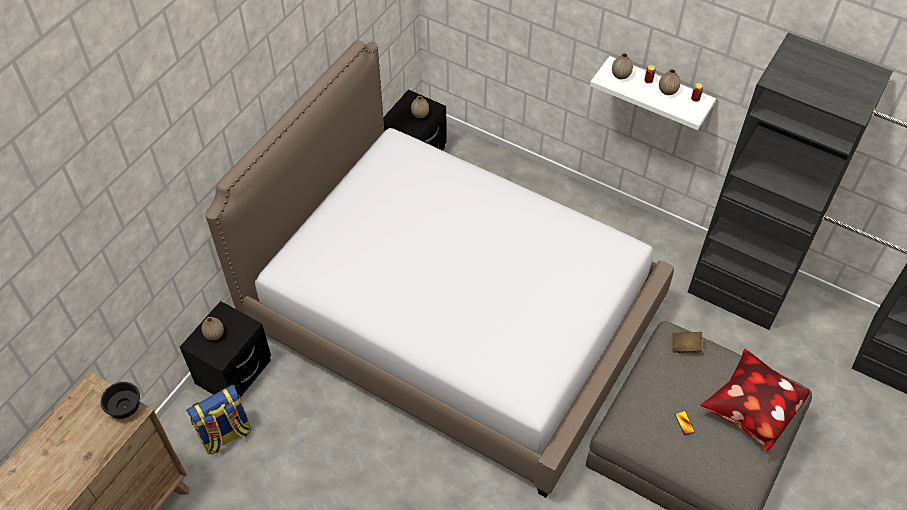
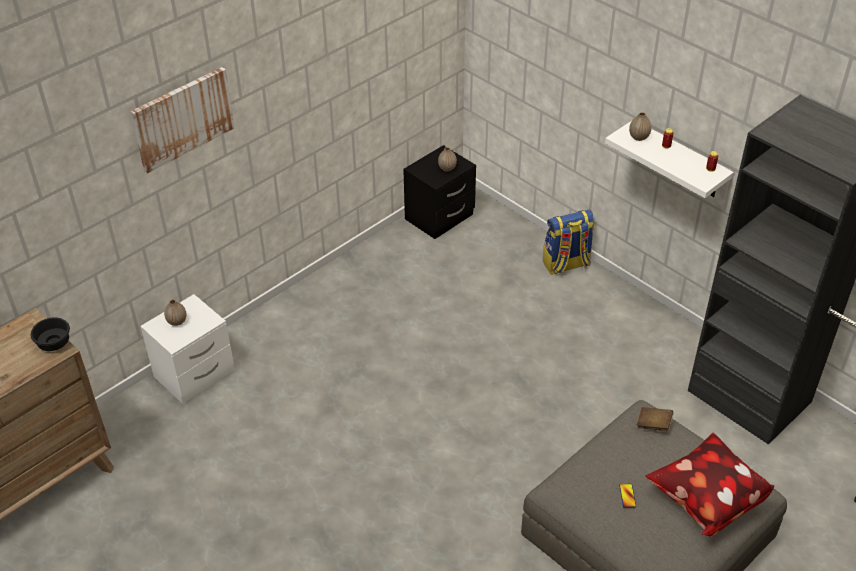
camera: 15 degrees right, 10 degrees down
black nightstand [180,301,271,398] -> white nightstand [140,294,234,404]
backpack [186,385,252,454] -> backpack moved to [543,210,594,275]
bed [205,40,674,498] -> none
vase [659,69,681,95] -> none
none -> picture [130,67,235,174]

